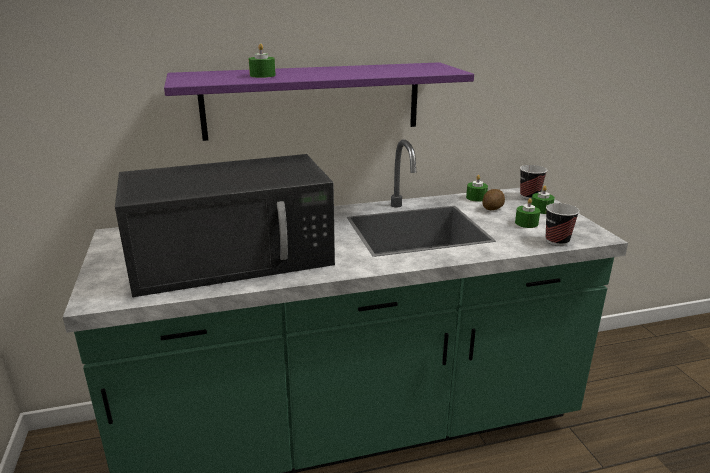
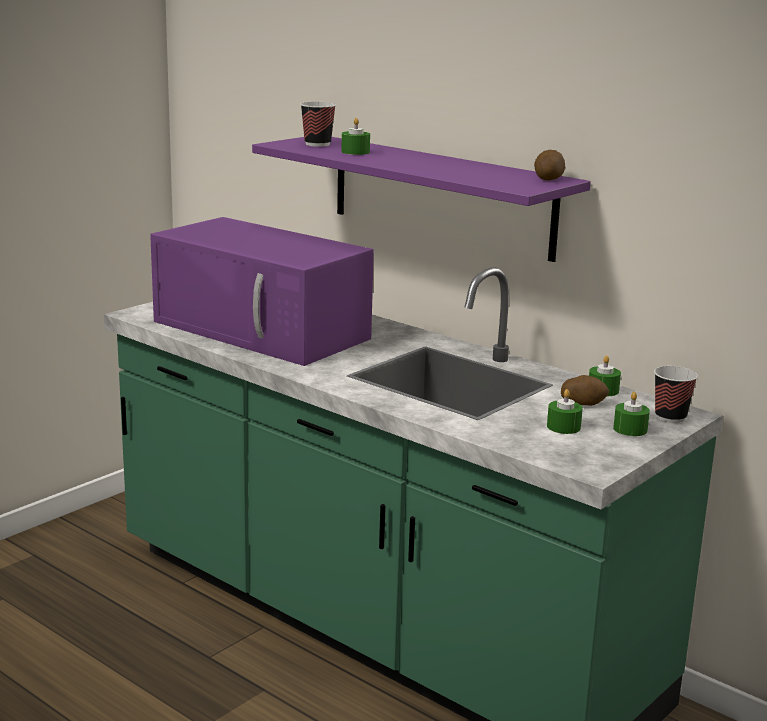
camera: 55 degrees right, 5 degrees down
black microwave [115,154,335,297] -> purple microwave [150,217,374,366]
cup [546,203,580,246] -> cup moved to [300,102,336,147]
none -> potato [534,150,565,180]

